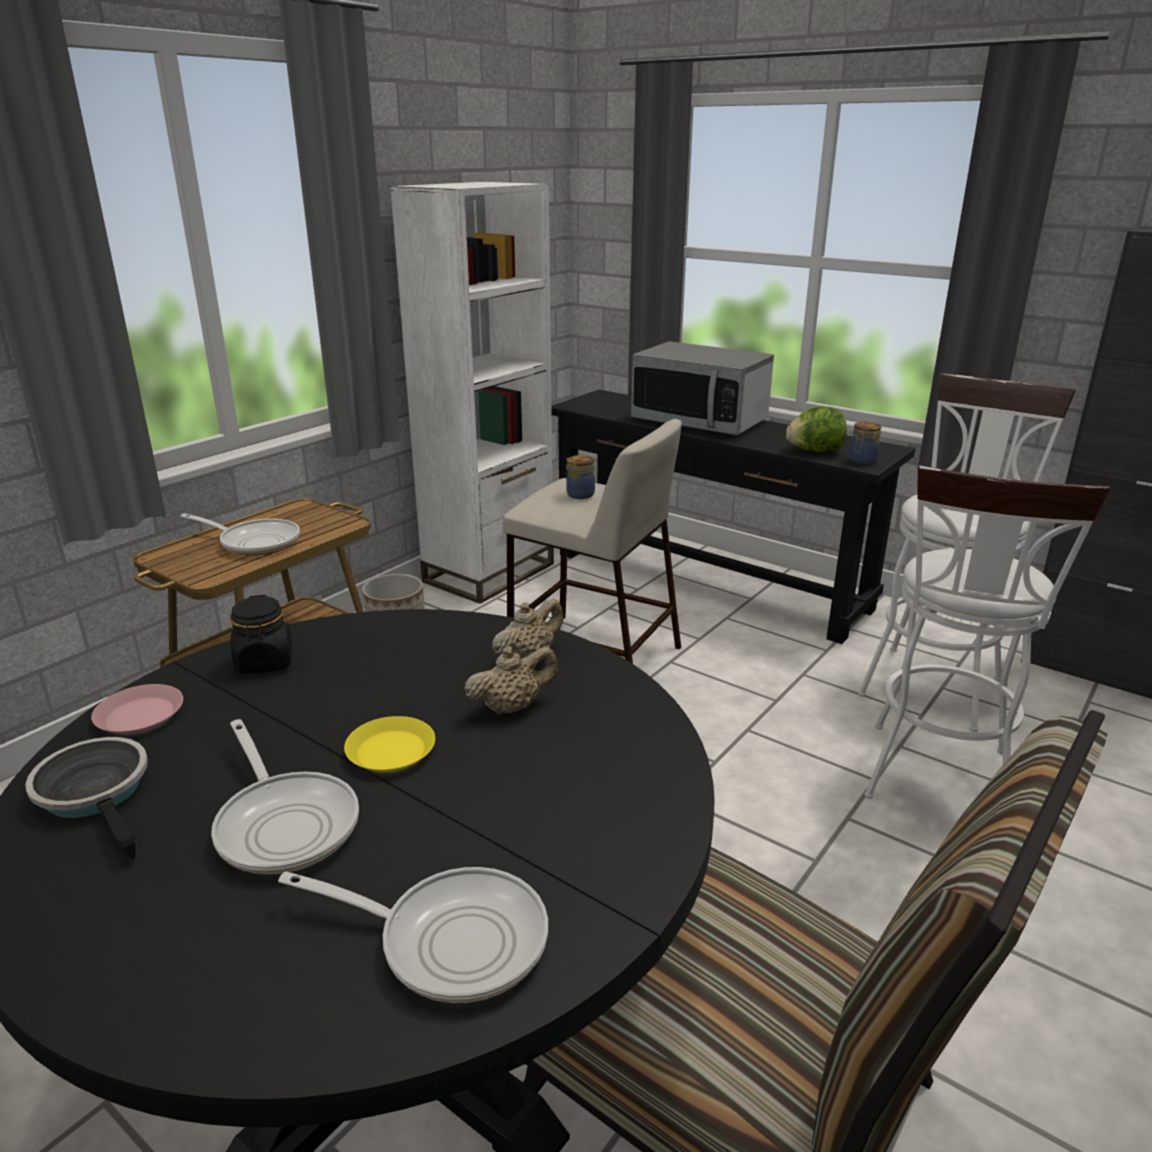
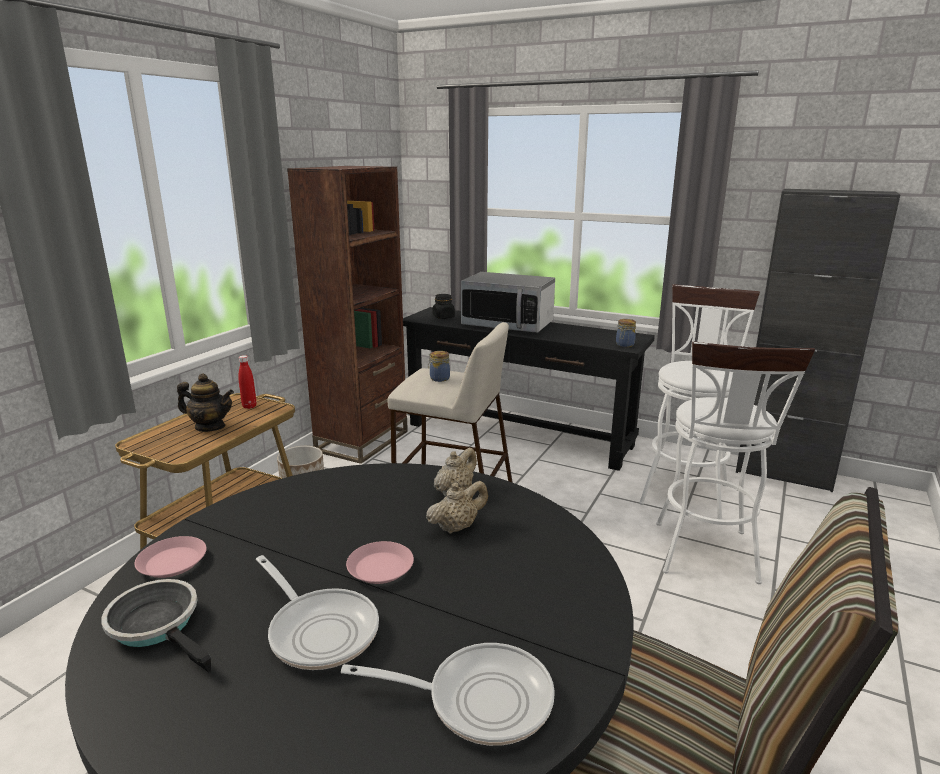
camera: 10 degrees left, 5 degrees down
frying pan [180,513,300,555] -> teapot [177,374,234,432]
black jar [230,595,292,674] -> black jar moved to [433,294,455,319]
yellow plate [344,716,435,772] -> pink plate [346,541,414,584]
white bookcase [390,182,554,604] -> brown bookcase [287,166,408,464]
lettuce [786,406,847,452] -> none
none -> red bottle [238,355,257,409]

